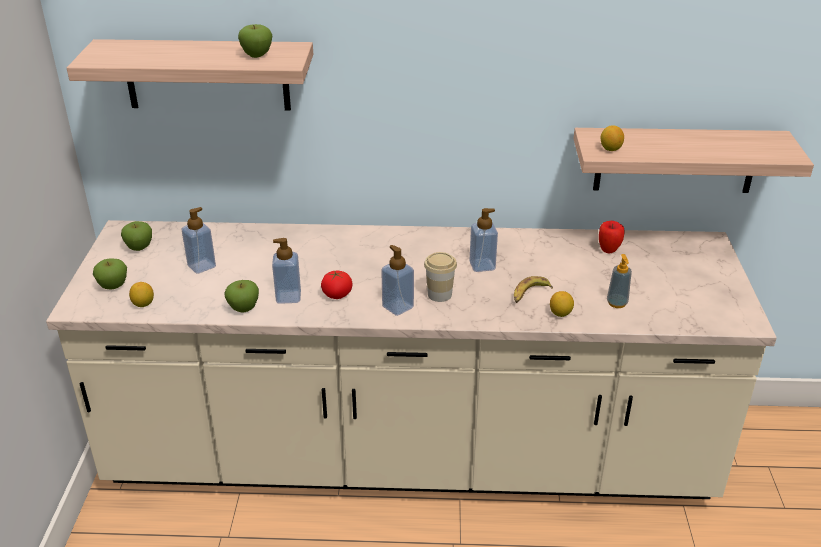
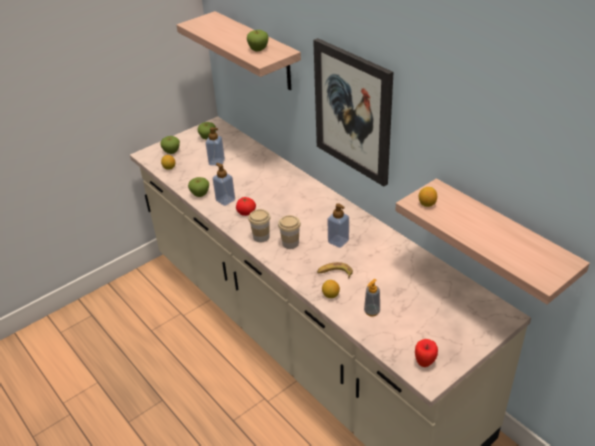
camera: 50 degrees right, 5 degrees up
soap dispenser [381,245,414,316] -> cup [248,209,271,242]
apple [599,221,625,253] -> apple moved to [415,339,438,367]
none -> picture [313,38,393,186]

